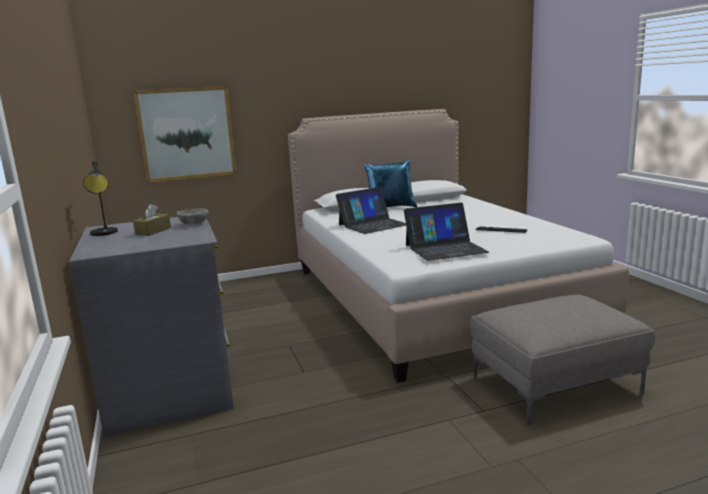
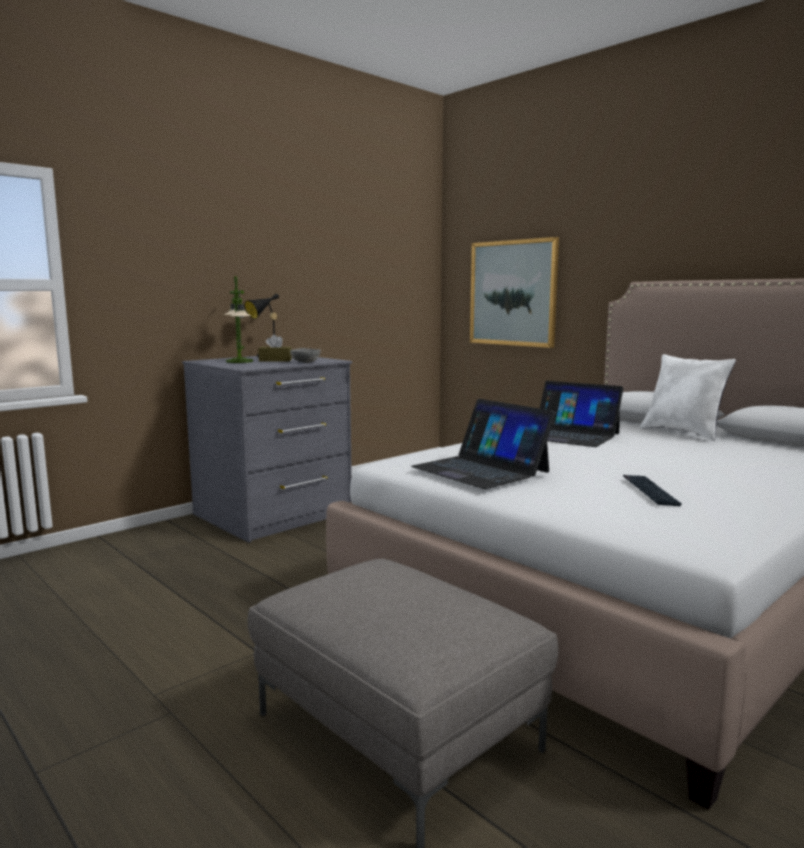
camera: 65 degrees right, 5 degrees down
blue pillow [364,160,417,207] -> white pillow [640,354,736,441]
none -> table lamp [223,275,253,363]

